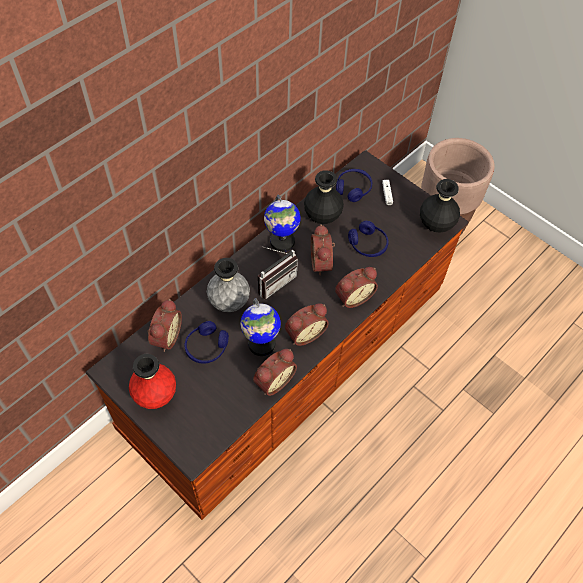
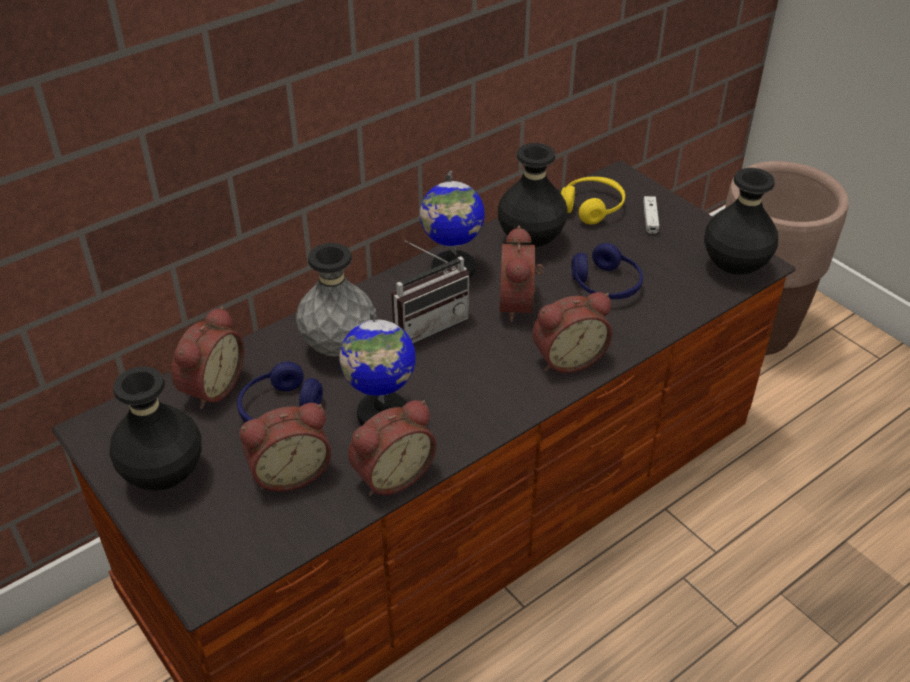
camera: 10 degrees right, 15 degrees down
red vase [129,354,176,409] -> black vase [110,366,202,491]
alarm clock [285,303,329,346] -> alarm clock moved to [240,403,331,492]
blue headphones [336,169,372,202] -> yellow headphones [561,176,625,224]

